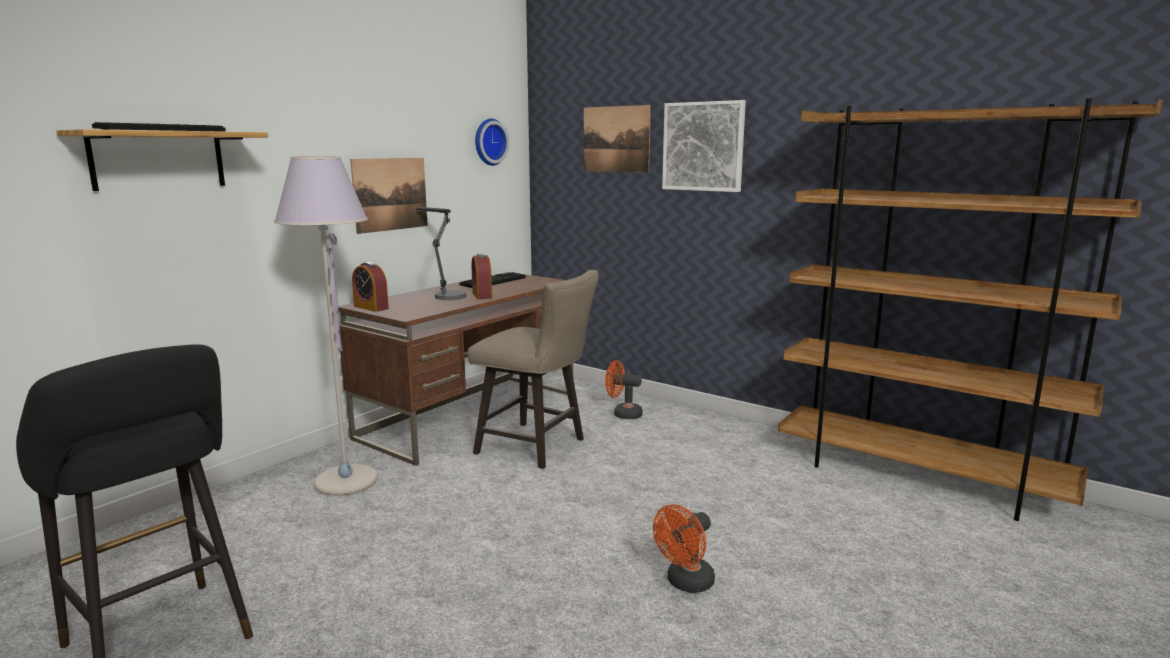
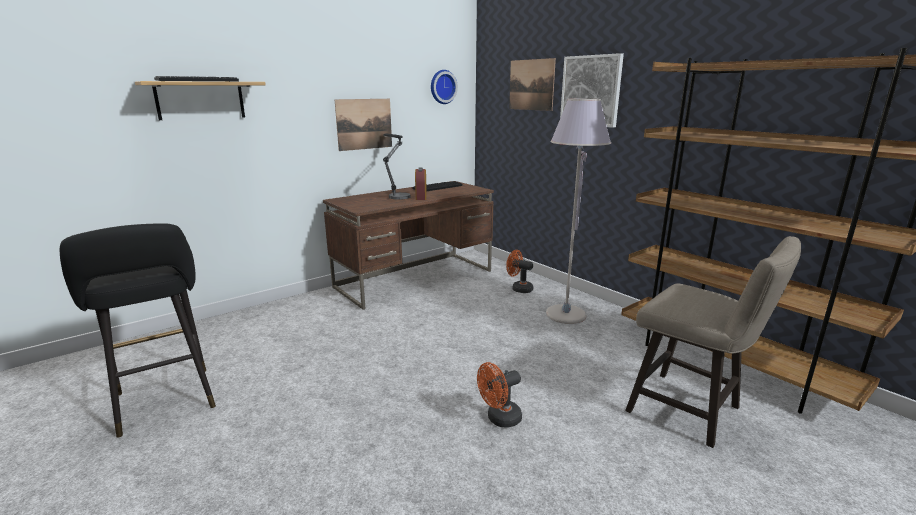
camera: 15 degrees right, 5 degrees up
grey floor lamp [274,156,378,496] -> grey floor lamp moved to [546,98,611,324]
alarm clock [352,262,389,312] -> none
beige stool [467,270,599,469] -> beige stool moved to [625,236,801,448]

